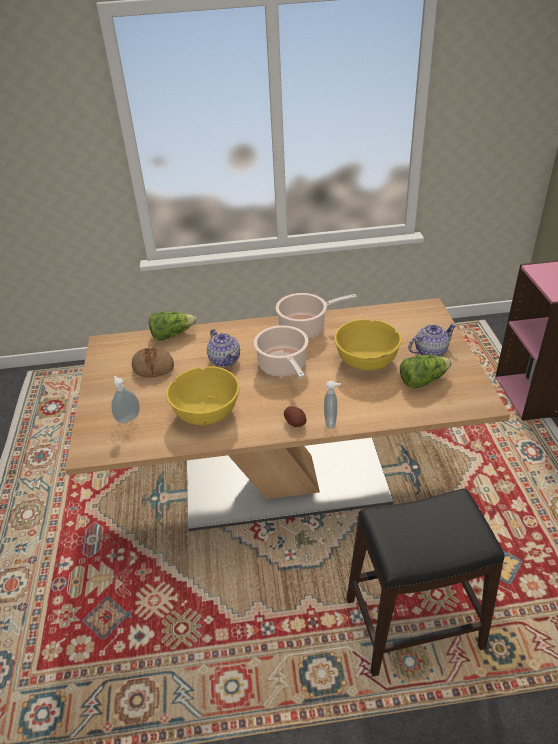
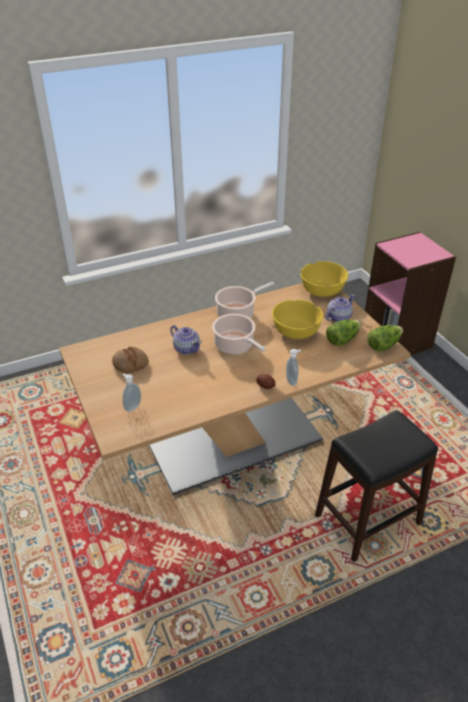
camera: 20 degrees left, 0 degrees up
lettuce [149,311,197,340] -> lettuce moved to [367,325,403,352]
yellow bowl [166,366,239,425] -> yellow bowl moved to [300,261,349,297]

